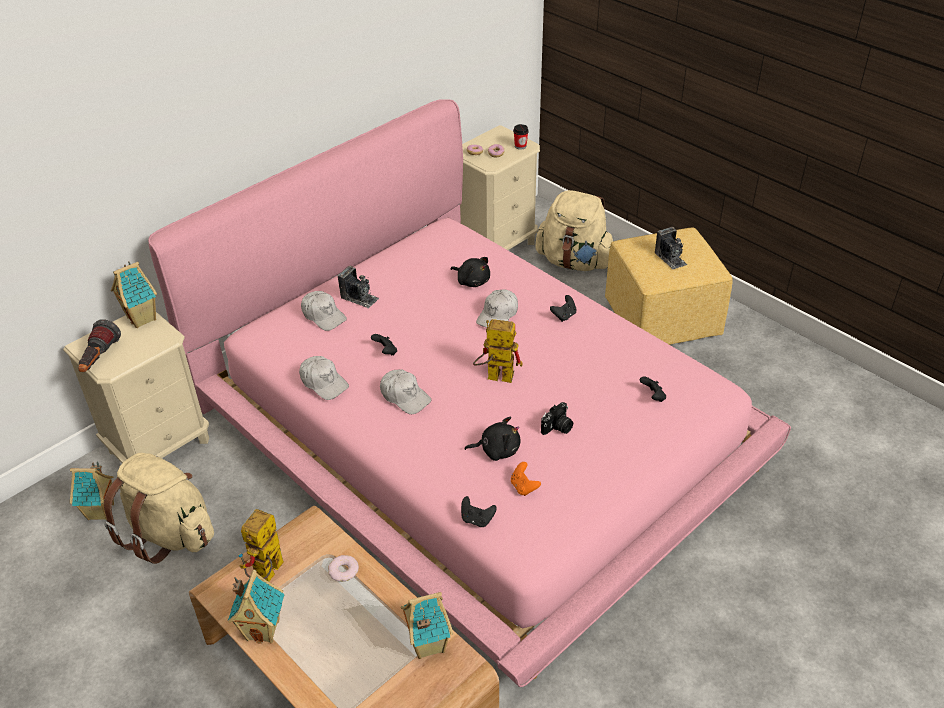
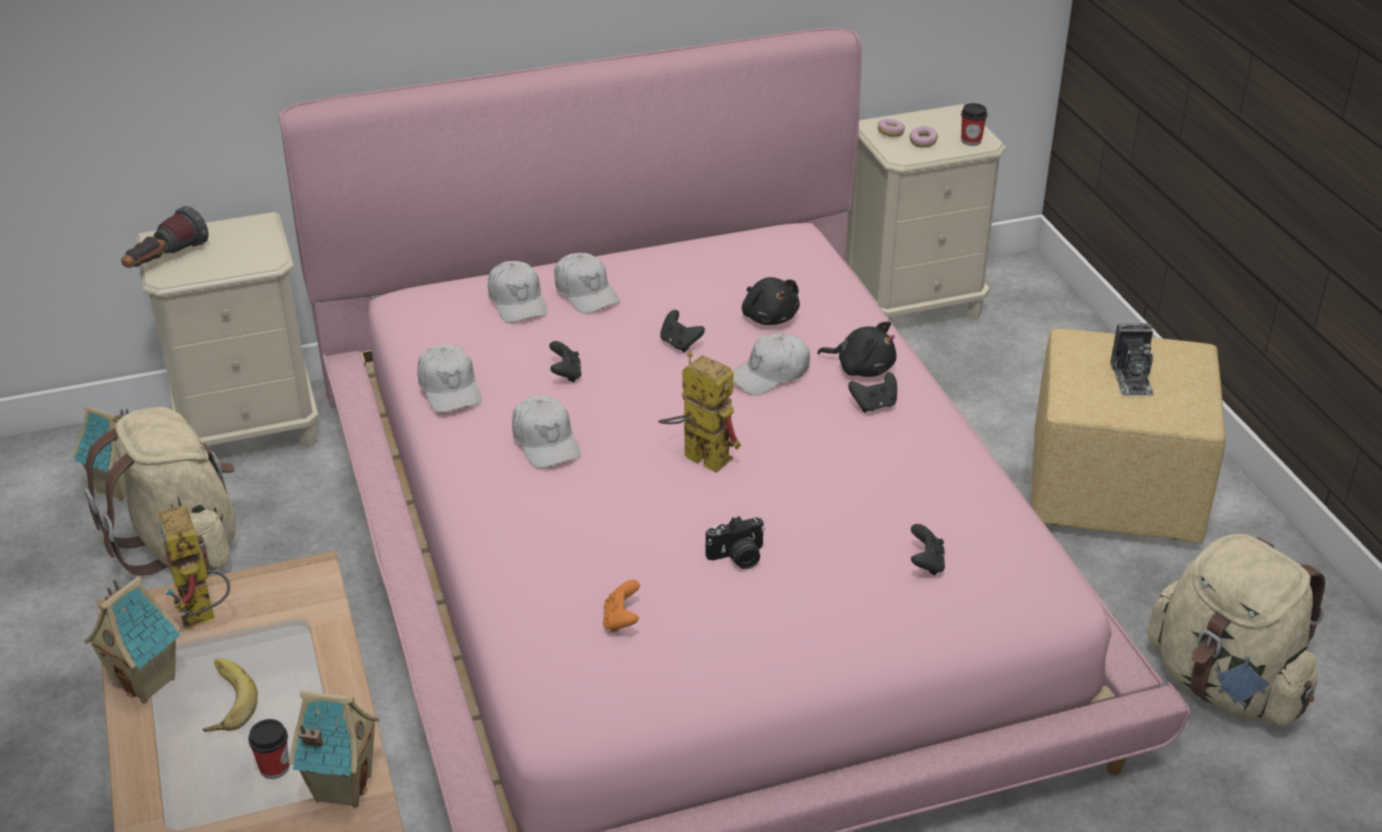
camera: 25 degrees right, 5 degrees down
toy house [111,261,157,328] -> none
toy robot [238,509,284,582] -> toy robot turned 75 degrees counterclockwise [158,504,230,629]
donut [328,555,359,581] -> none
camera [338,266,379,309] -> white cap [554,253,620,314]
black game controller [461,496,497,527] -> black game controller moved to [660,310,705,352]
black plush toy [464,417,520,461] -> black plush toy moved to [817,321,896,377]
beige backpack [535,190,613,271] -> beige backpack moved to [1147,534,1325,727]
none -> banana [203,659,258,732]
none -> cup [248,719,289,779]

